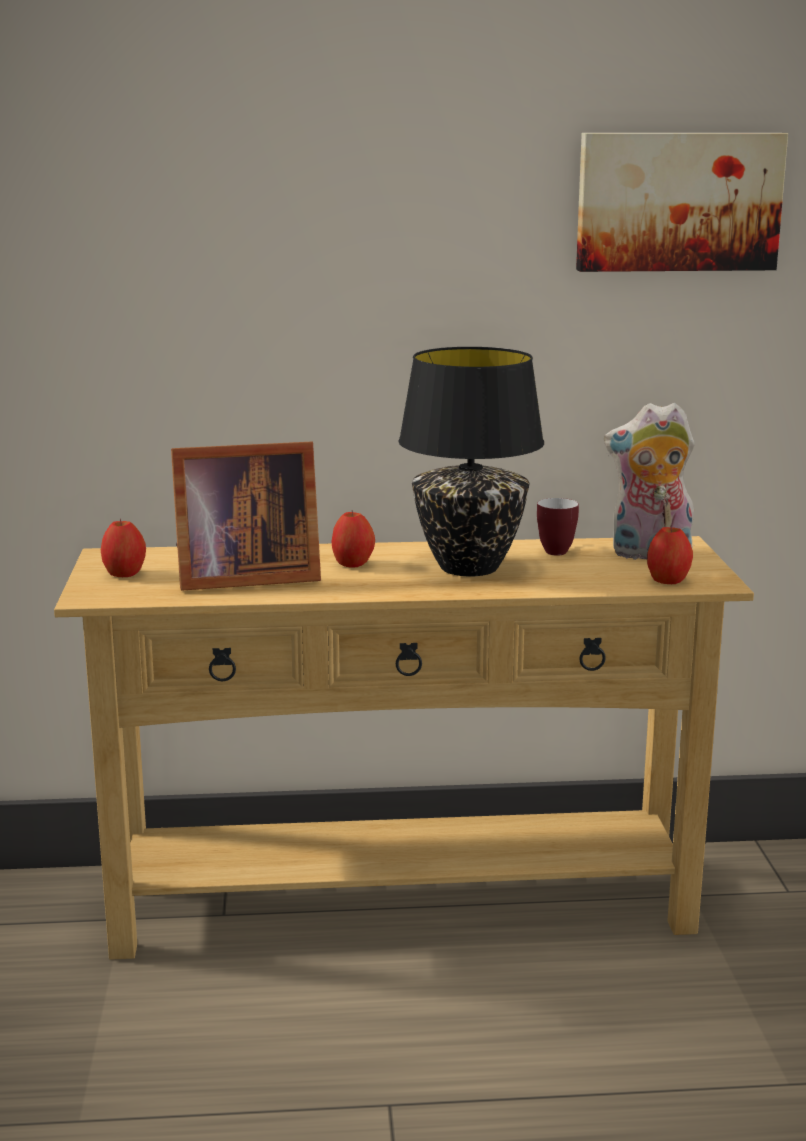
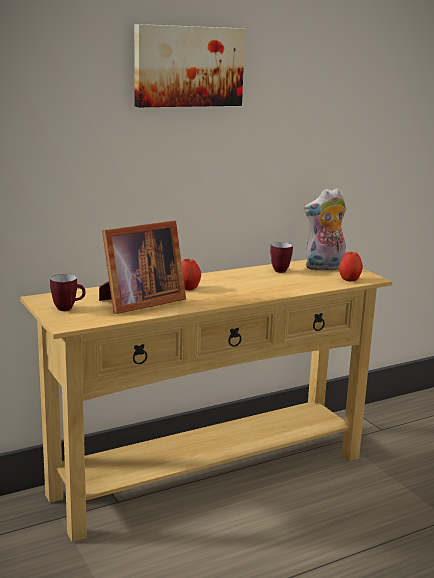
camera: 25 degrees left, 0 degrees up
apple [101,519,146,577] -> mug [50,274,86,311]
black table lamp [398,347,544,576] -> none
picture [576,133,788,272] -> picture moved to [134,24,245,107]

